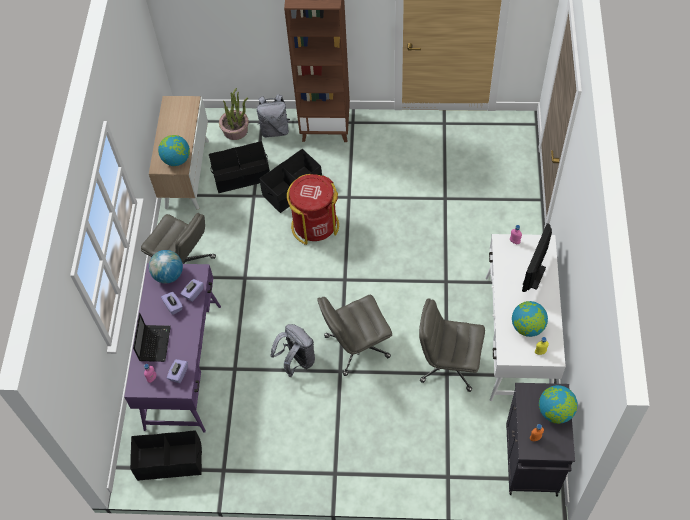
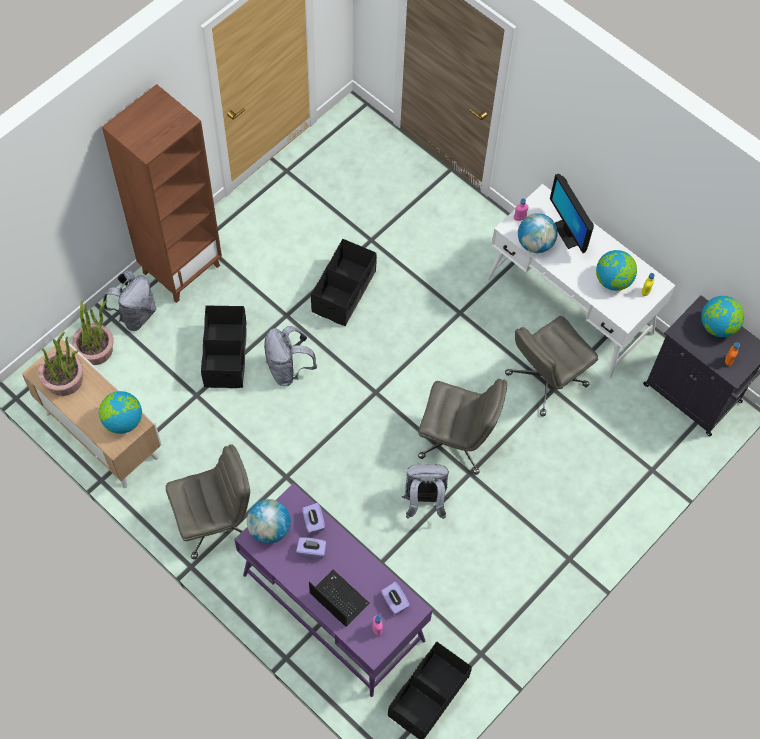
camera: 55 degrees left, 5 degrees up
black storage box [209,141,270,193] -> black storage box moved to [311,239,377,326]
red trash can [287,174,339,245] -> grey backpack [264,326,317,386]
grey office chair [317,295,392,376] -> grey office chair turned 90 degrees counterclockwise [418,379,507,475]
none -> potted plant [38,332,83,396]
none -> globe [518,213,558,253]

